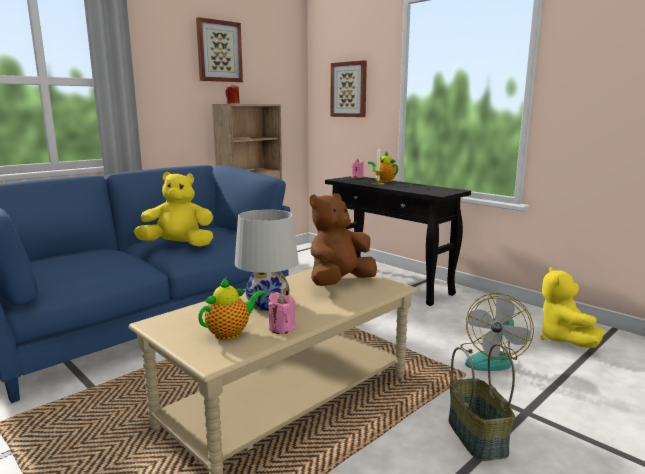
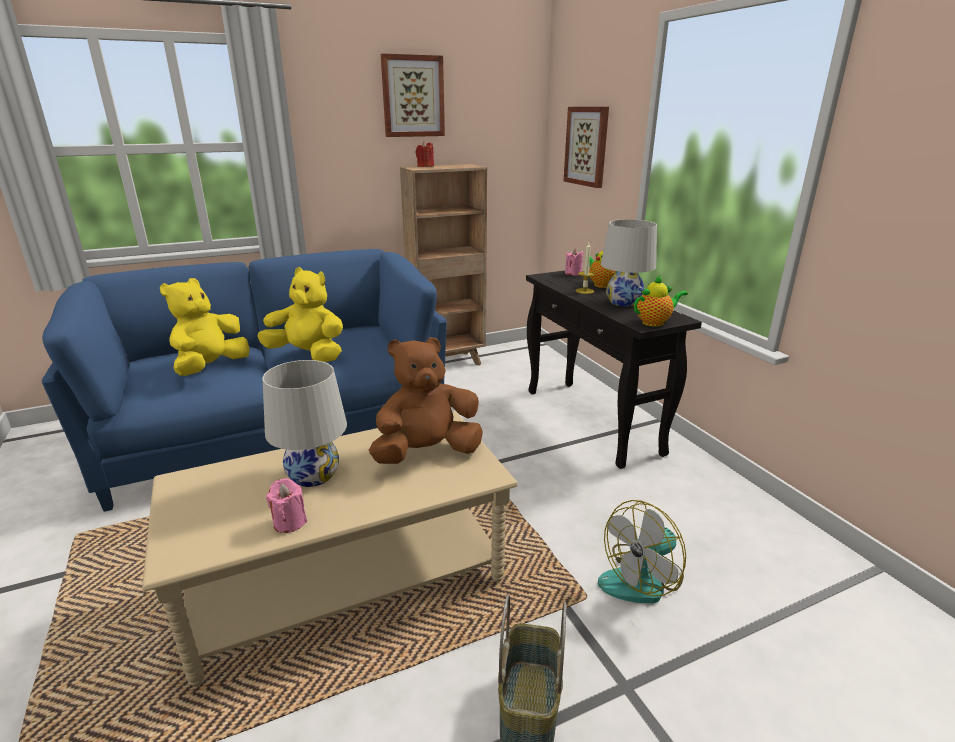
camera: 20 degrees right, 10 degrees up
teapot [198,278,265,340] -> teapot moved to [634,275,688,326]
yellow plush toy [540,267,604,348] -> yellow plush toy moved to [160,278,250,376]
none -> white table lamp [601,219,657,307]

